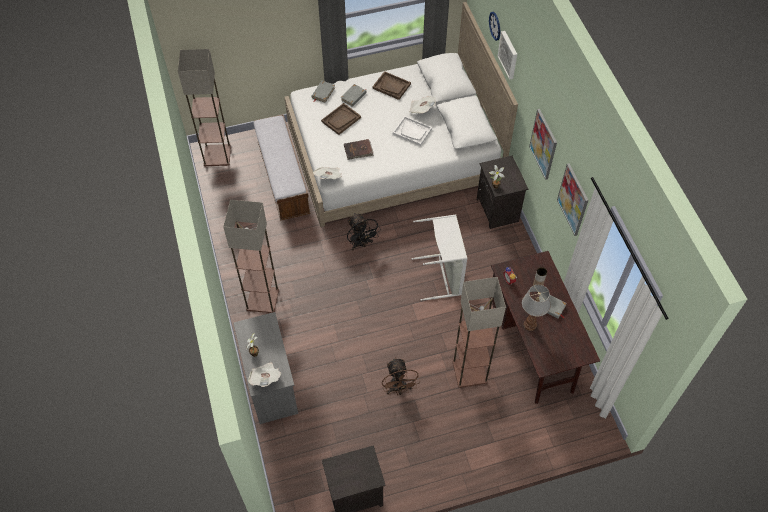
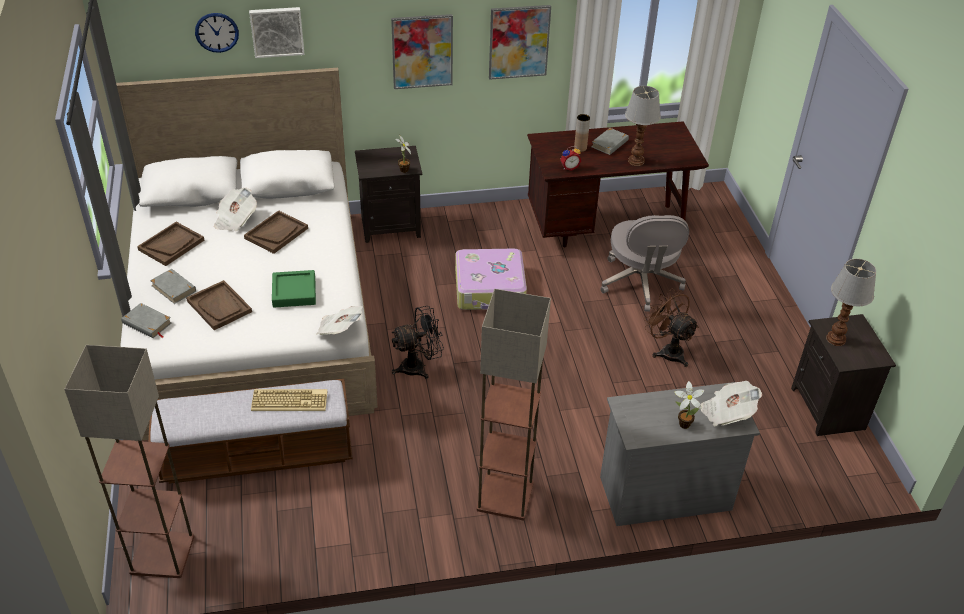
camera: 85 degrees left, 15 degrees down
brown book [344,139,374,160] -> green tray [272,270,316,308]
brown fan [382,357,420,395] -> brown fan turned 120 degrees counterclockwise [644,288,699,367]
white tray [393,116,432,146] -> brown tray [244,210,308,254]
grey laundry basket [412,215,467,301] -> suitcase [455,249,527,310]
floor lamp [452,277,506,388] -> grey office chair [600,215,689,312]
none -> keyboard [251,389,327,411]
none -> table lamp [826,259,876,346]

